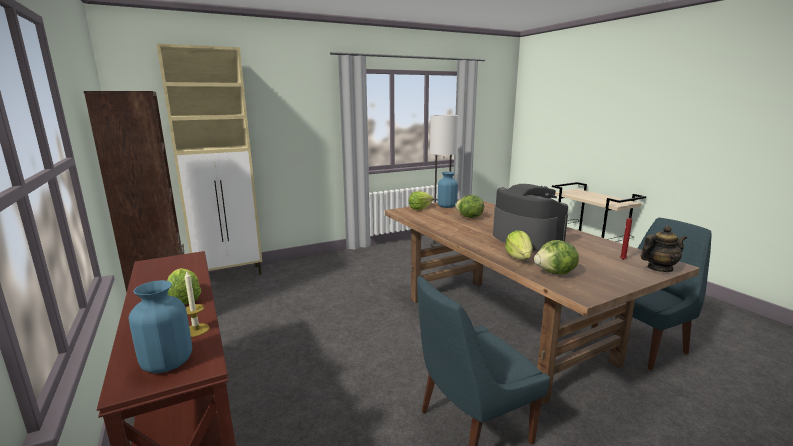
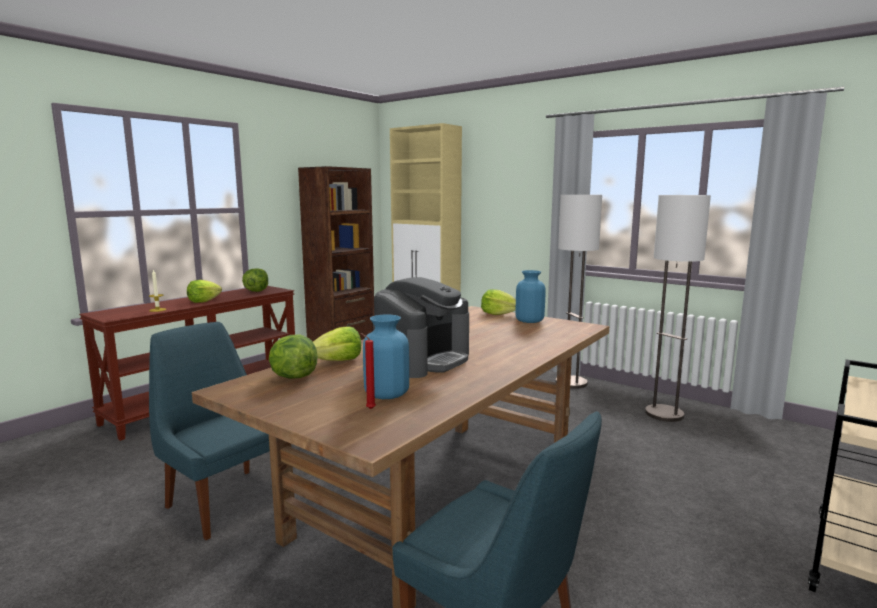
camera: 65 degrees right, 5 degrees down
blue vase [129,280,192,373] -> blue vase moved to [363,314,409,399]
lettuce [455,195,484,218] -> lettuce moved to [242,268,268,292]
teapot [641,226,687,272] -> none
none -> floor lamp [555,195,602,389]

